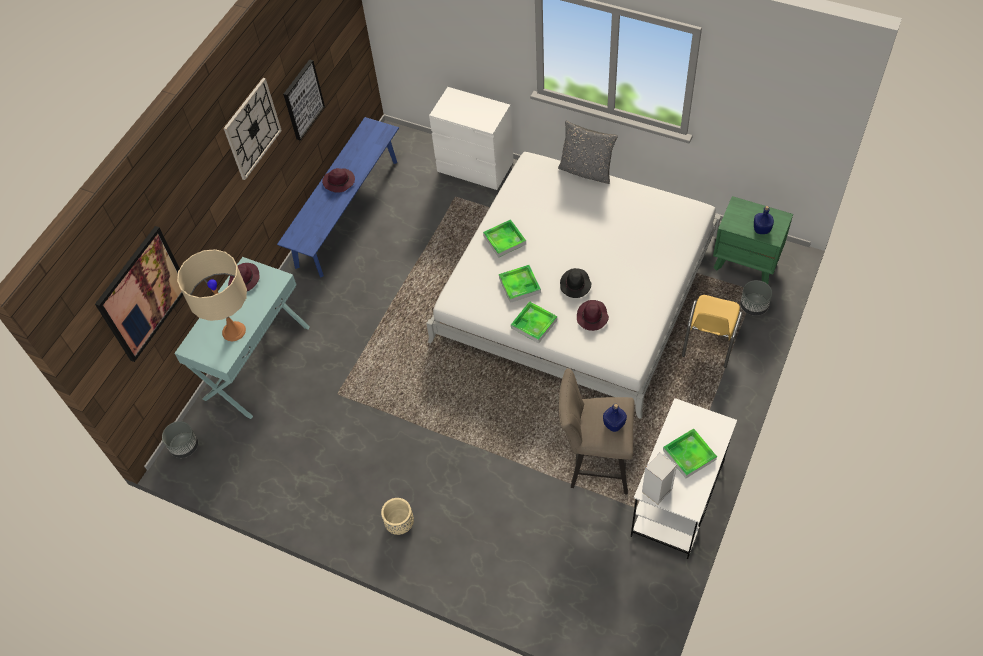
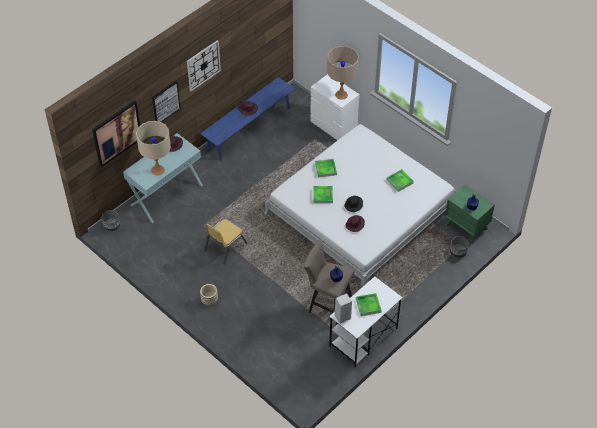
camera: 15 degrees right, 5 degrees down
picture [283,59,325,140] -> picture moved to [152,81,180,122]
tray [511,301,557,343] -> tray moved to [387,169,414,192]
grey pillow [558,121,618,184] -> none
yellow chair [682,295,743,368] -> yellow chair moved to [204,219,248,264]
none -> beige table lamp [327,46,359,100]

